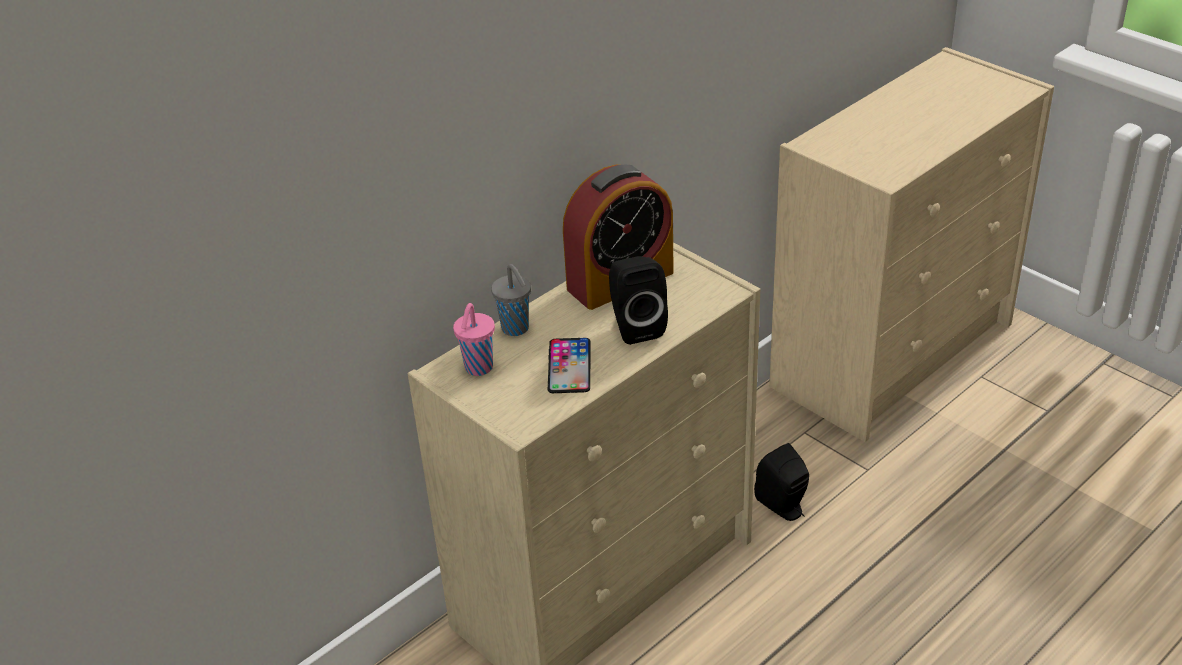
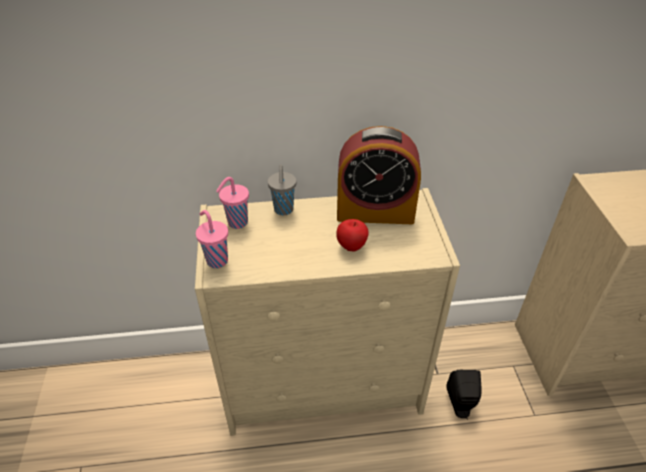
camera: 35 degrees right, 5 degrees up
phone [548,338,591,393] -> none
black speaker [609,256,668,345] -> apple [336,219,369,251]
none -> pink cup [196,210,228,268]

